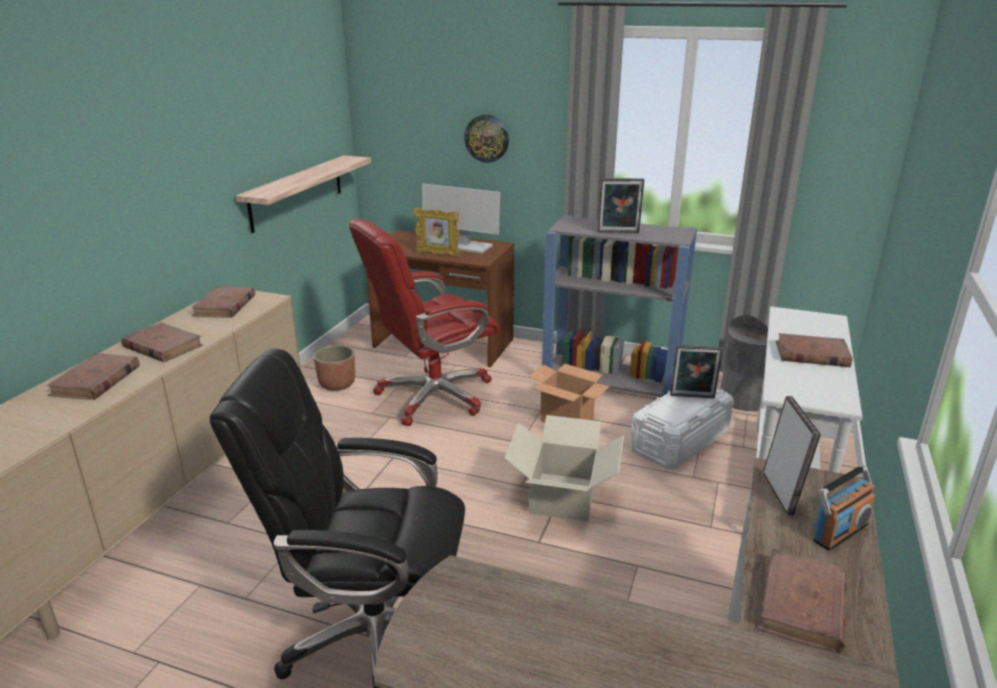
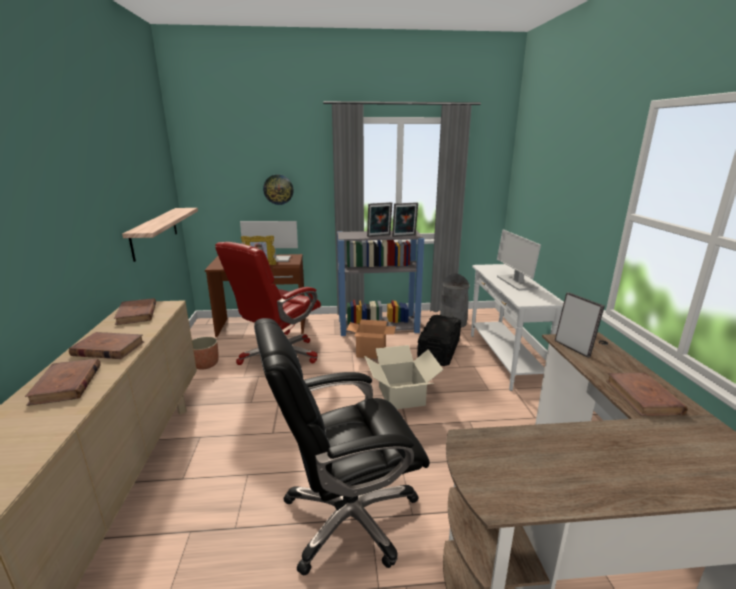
camera: 25 degrees left, 5 degrees down
white storage box [630,389,734,469] -> black storage box [417,315,461,366]
picture frame [670,345,723,398] -> picture frame moved to [392,202,418,237]
brown book [776,333,853,367] -> monitor [497,230,541,291]
radio [814,465,875,551] -> none

